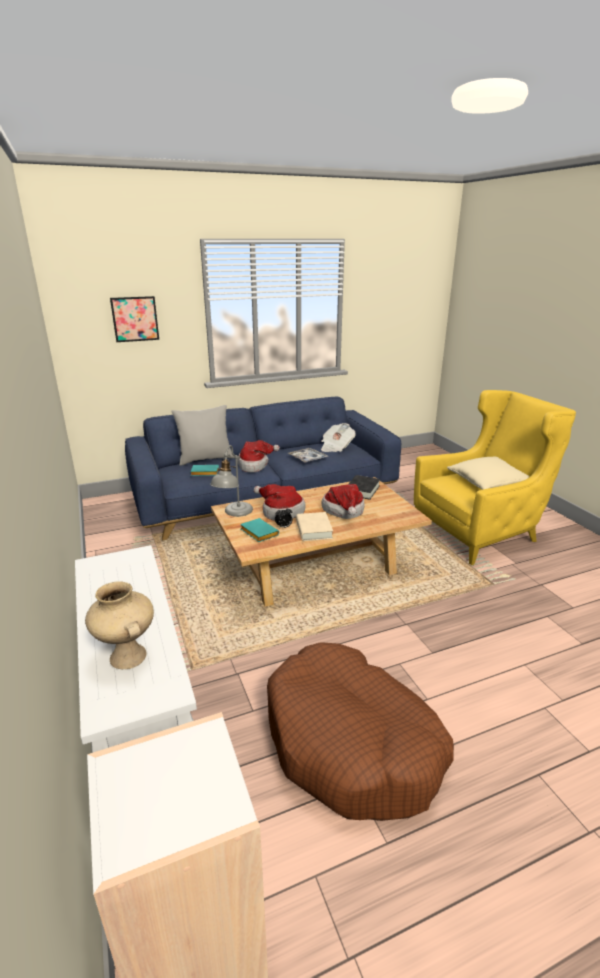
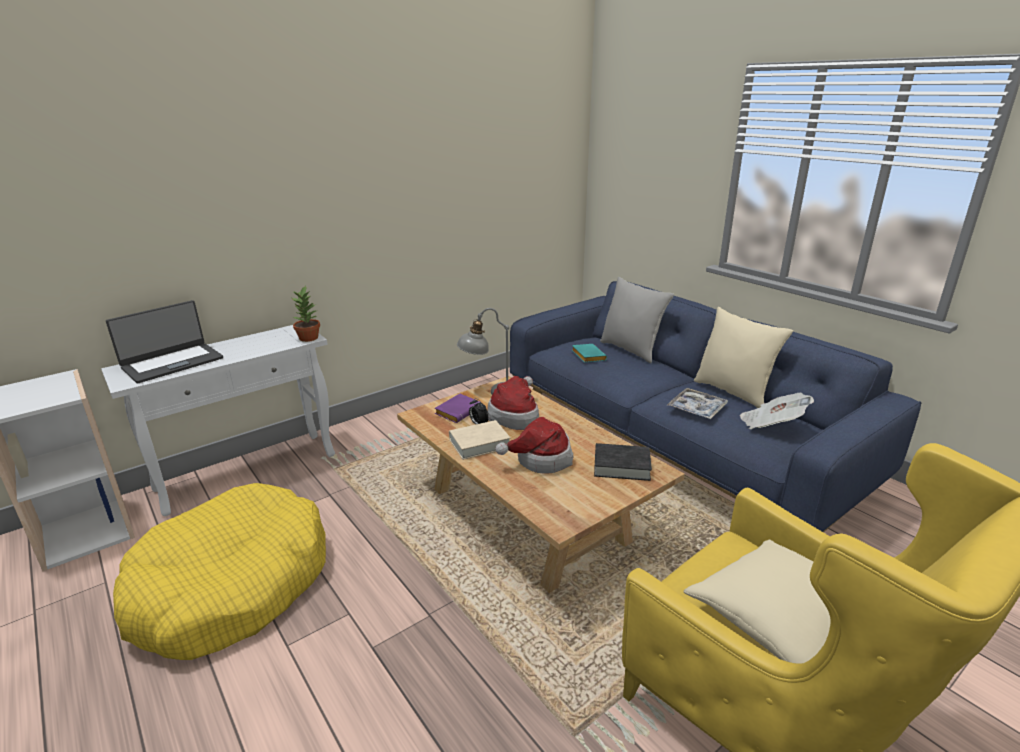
camera: 75 degrees right, 0 degrees up
beige vase [85,581,154,669] -> laptop [106,300,223,383]
picture [110,296,159,342] -> none
hat [237,440,280,473] -> none
turquoise book [240,518,279,542] -> purple book [435,394,481,423]
brown dog bed [267,642,454,821] -> yellow dog bed [113,483,326,660]
none -> potted plant [292,286,320,342]
none -> beige pillow [694,307,793,408]

